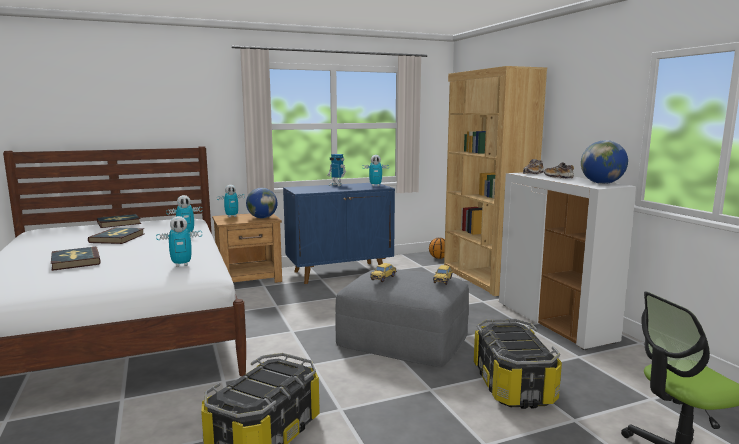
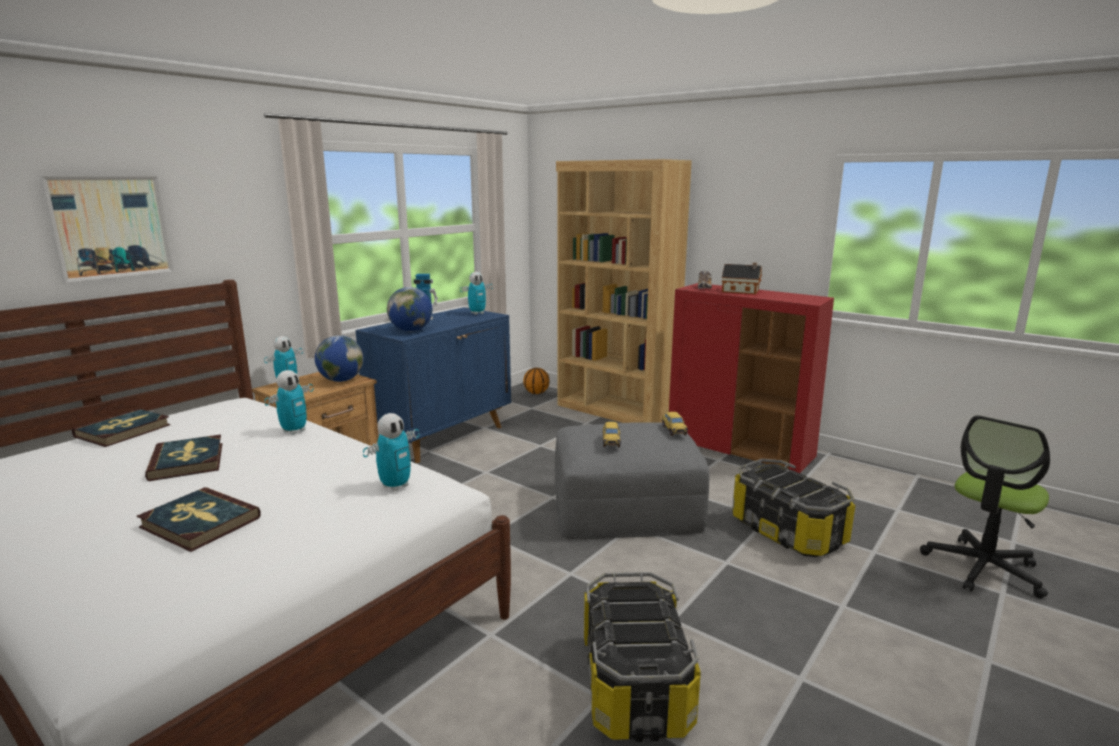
camera: 30 degrees left, 5 degrees up
white cabinet [499,172,636,350] -> red cabinet [669,283,834,473]
shoe [544,162,574,179] -> toy house [722,263,762,294]
globe [581,140,628,184] -> globe moved to [387,287,432,332]
none -> picture [39,176,174,283]

